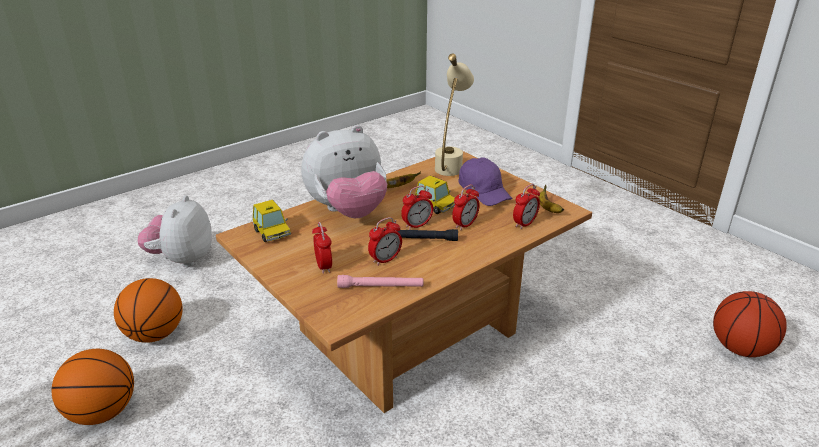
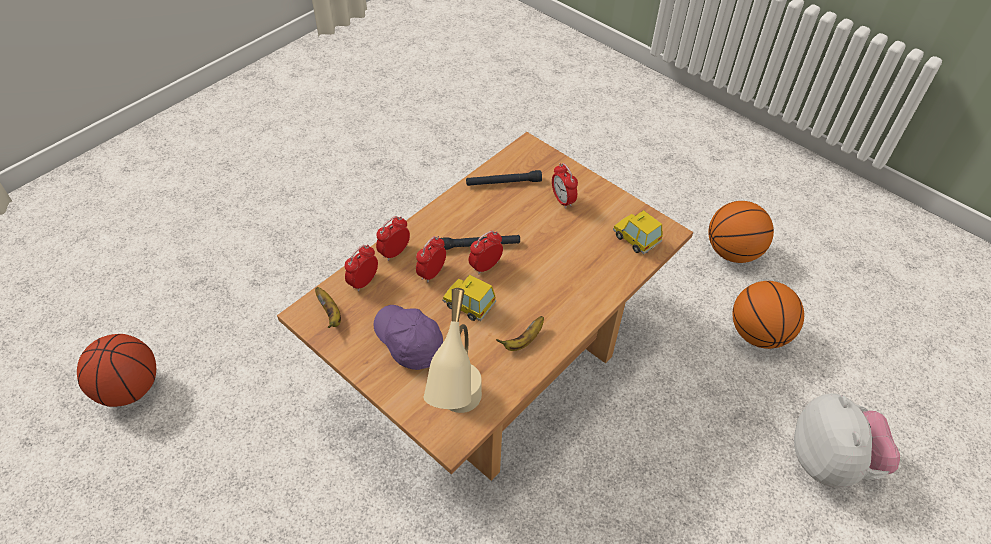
camera: 170 degrees right, 20 degrees up
plush toy [301,125,387,218] -> none
pink flashlight [337,275,423,288] -> black flashlight [466,170,542,186]
alarm clock [368,217,402,266] -> alarm clock moved to [376,216,410,261]

